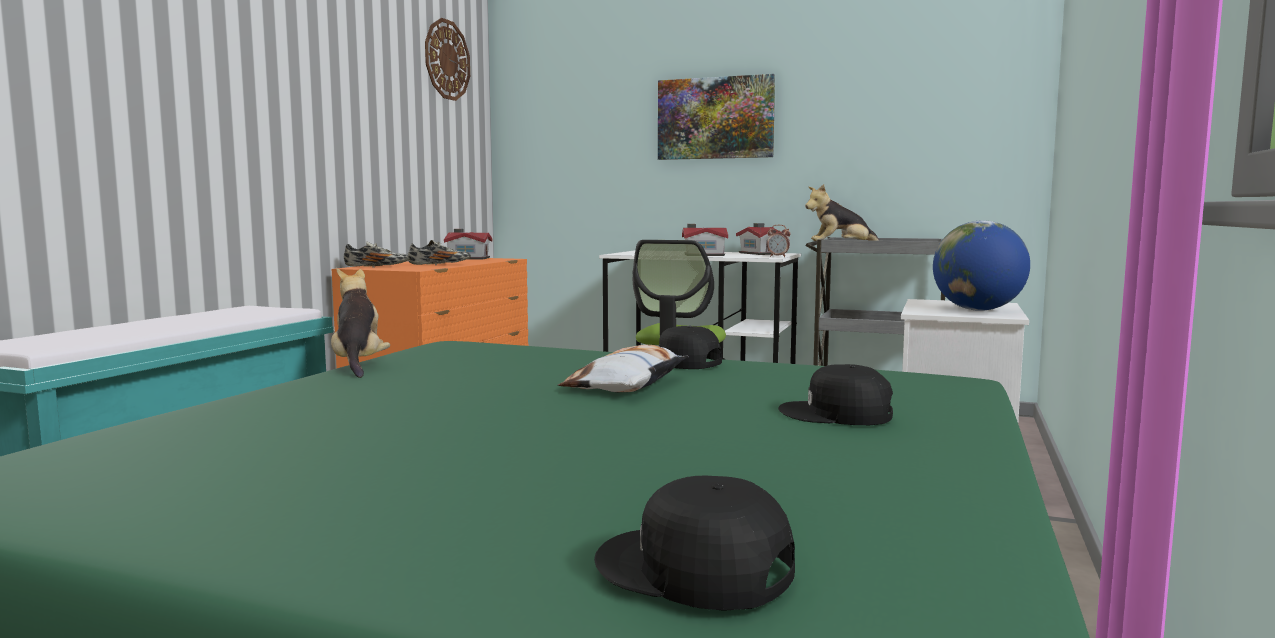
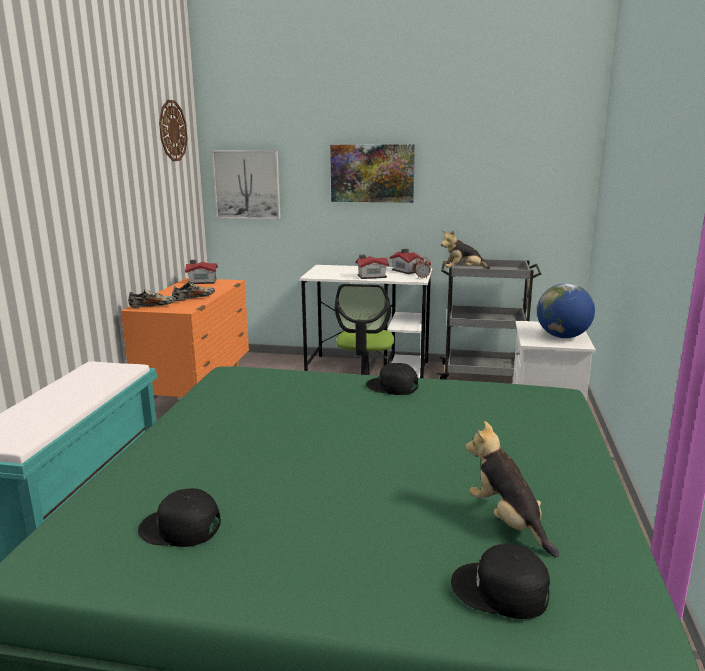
camera: 10 degrees left, 10 degrees up
plush toy [331,268,390,378] -> plush toy moved to [466,421,559,557]
pillow [558,345,689,393] -> none
black cap [778,364,893,425] -> black cap moved to [138,488,221,547]
none -> picture [211,150,281,220]

